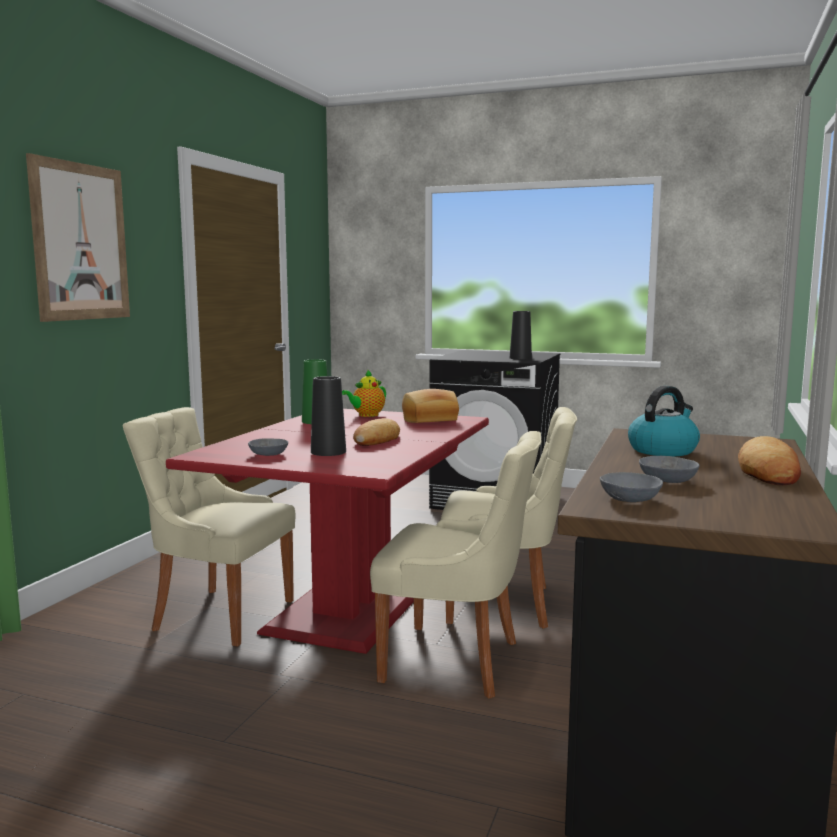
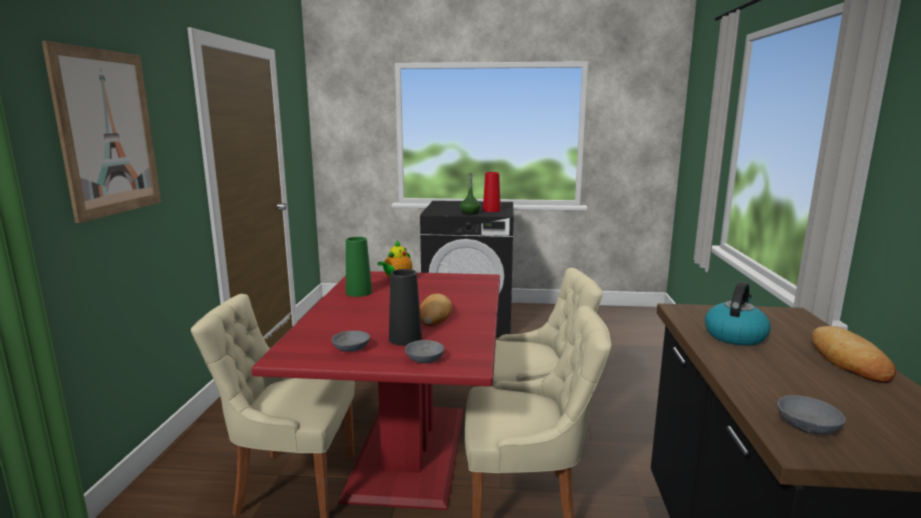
camera: 15 degrees left, 5 degrees up
bread [402,389,459,423] -> none
black vase [510,311,532,359] -> red vase [483,172,501,212]
grey bowl [639,456,699,483] -> grey bowl moved to [405,340,444,363]
none -> green bottle [460,173,481,215]

